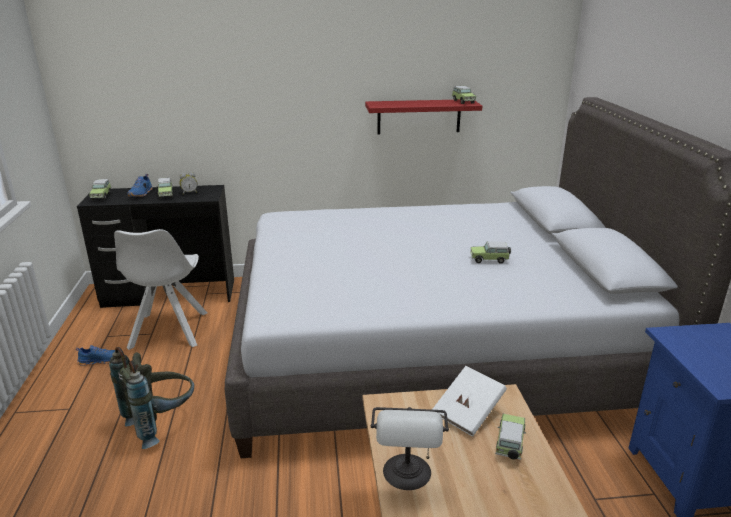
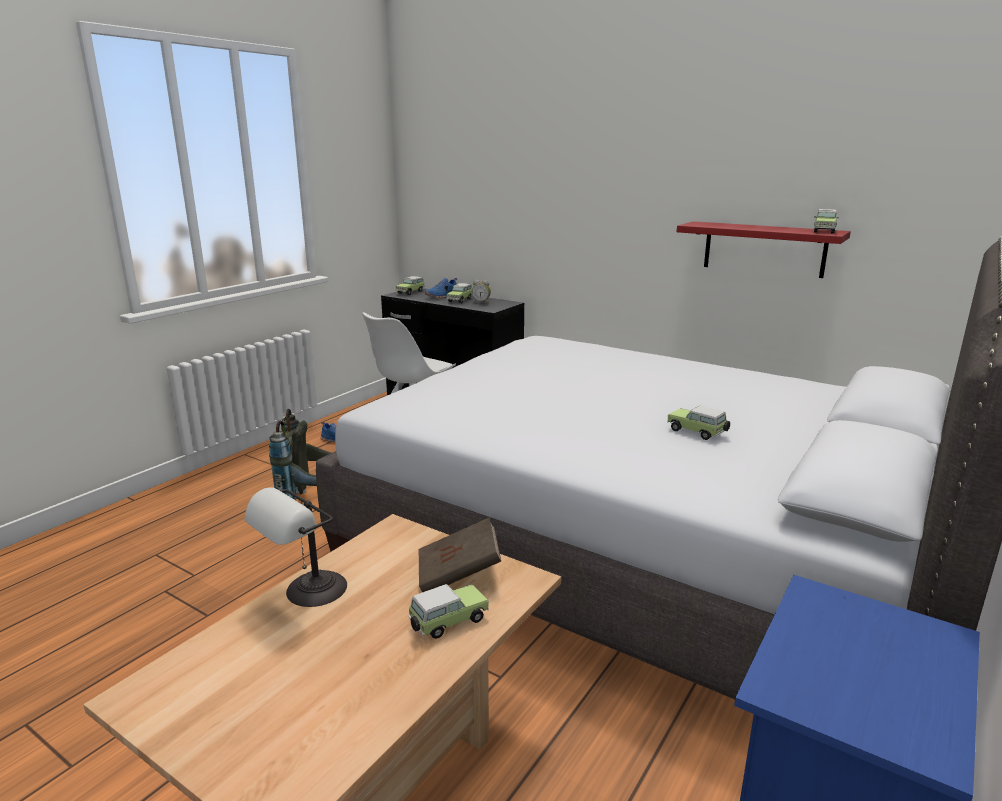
camera: 40 degrees right, 5 degrees down
white book [432,366,507,437] -> brown book [419,518,501,592]

